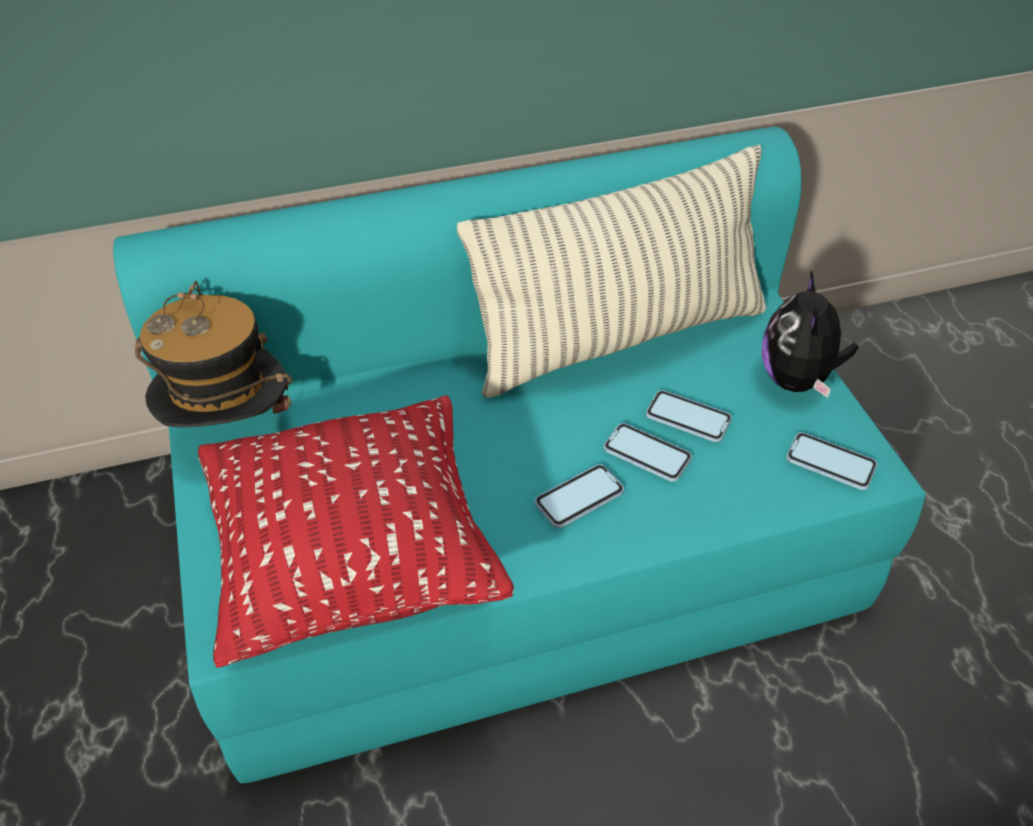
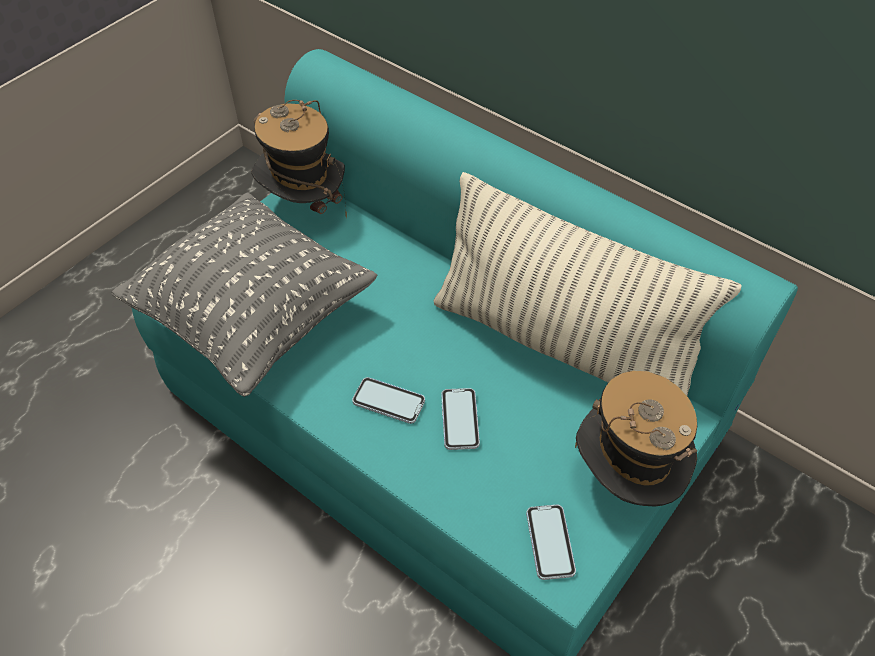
camera: 55 degrees right, 5 degrees up
red pillow [198,395,514,668] -> grey pillow [112,192,377,397]
phone [646,390,732,442] -> none
plush toy [762,271,859,398] -> hat [575,371,697,507]

